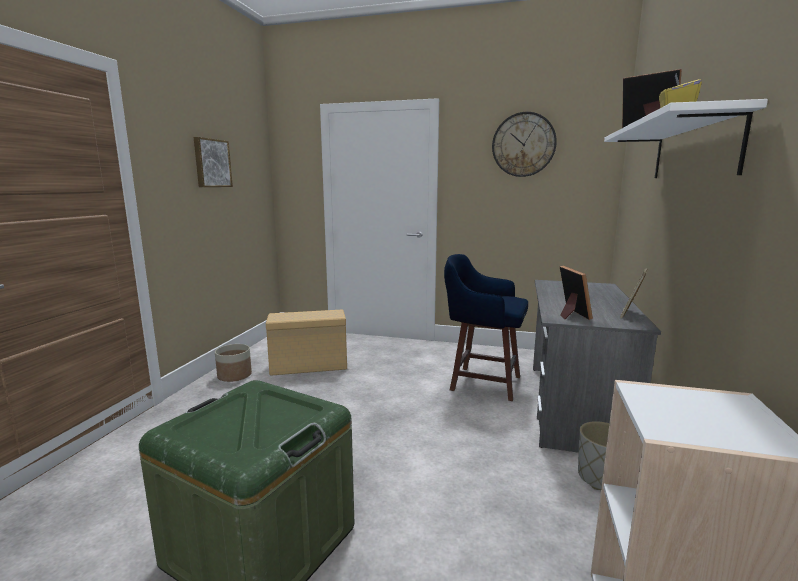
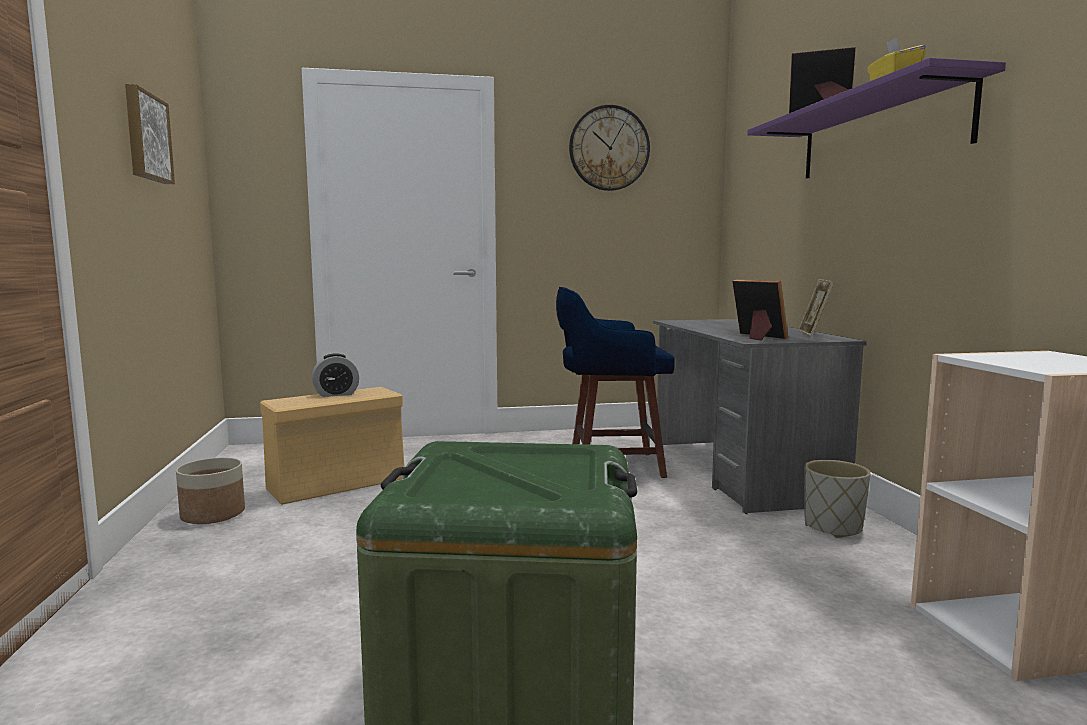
camera: 25 degrees left, 5 degrees down
white shelf [604,99,768,178] -> purple shelf [747,58,1006,179]
none -> alarm clock [312,353,359,397]

